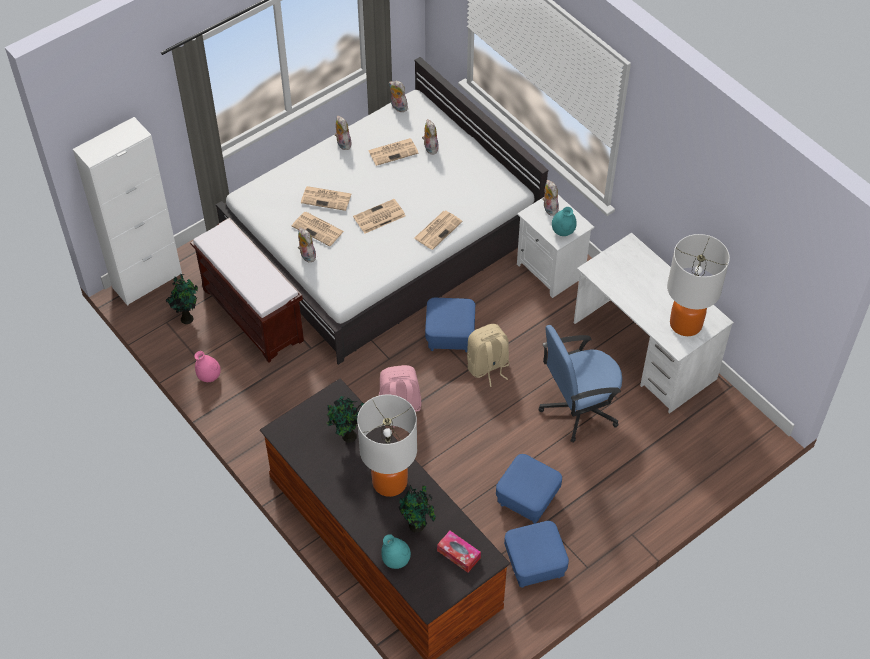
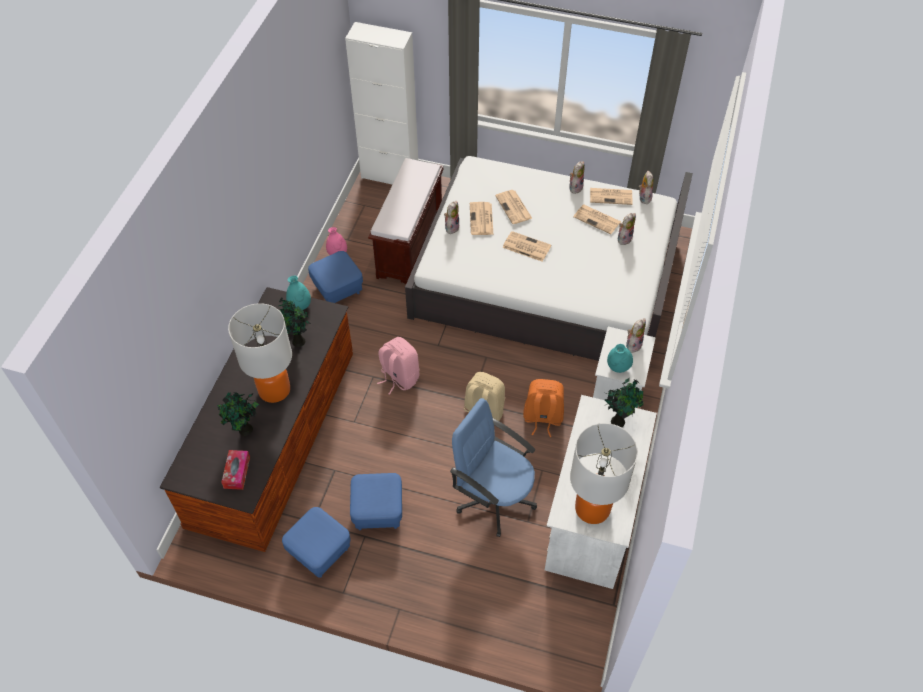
camera: 55 degrees right, 0 degrees up
potted plant [166,274,198,324] -> potted plant moved to [604,378,644,427]
turquoise vase [381,534,411,569] -> turquoise vase moved to [286,275,311,310]
newspaper [414,211,462,250] -> newspaper moved to [590,188,632,205]
blue ottoman [425,298,475,352] -> blue ottoman moved to [308,251,363,303]
none -> orange backpack [523,379,564,437]

